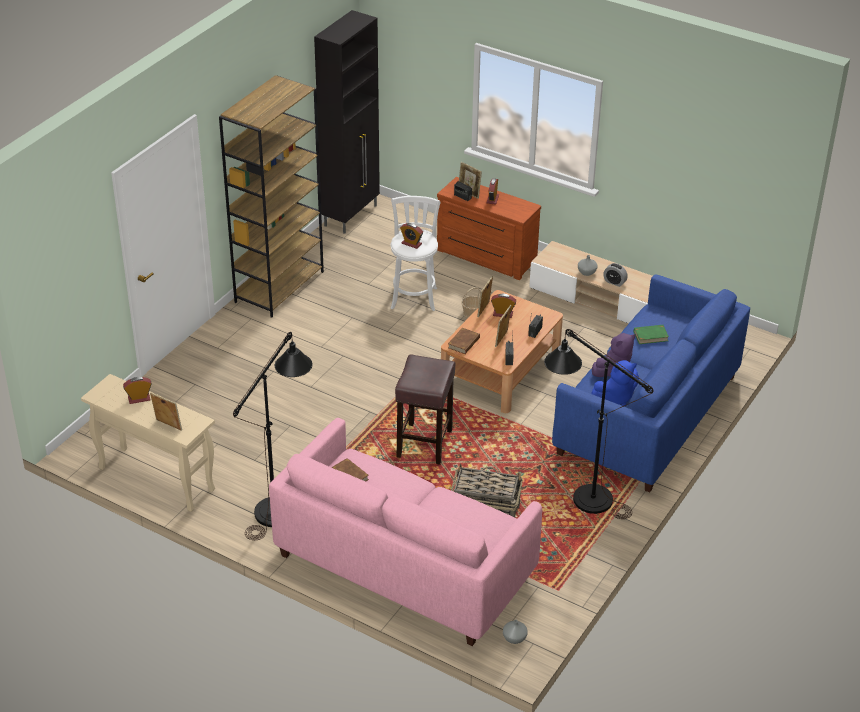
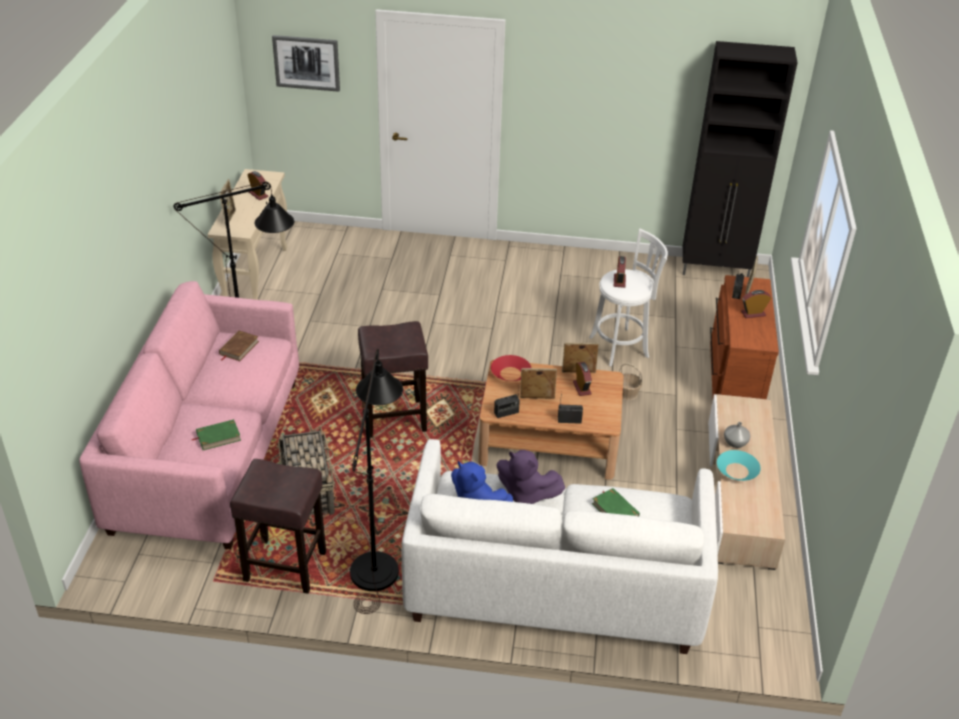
camera: 65 degrees right, 0 degrees up
brown bookcase [219,75,324,318] -> none
brown book [448,328,480,354] -> red bowl [491,355,531,381]
grey vase [503,620,528,644] -> none
blue sofa [552,275,750,492] -> white sofa [402,439,718,654]
alarm clock [603,263,628,287] -> turquoise bowl [717,450,761,481]
none -> green book [191,419,241,450]
none -> brown stool [230,459,326,594]
none -> picture [272,35,340,92]

